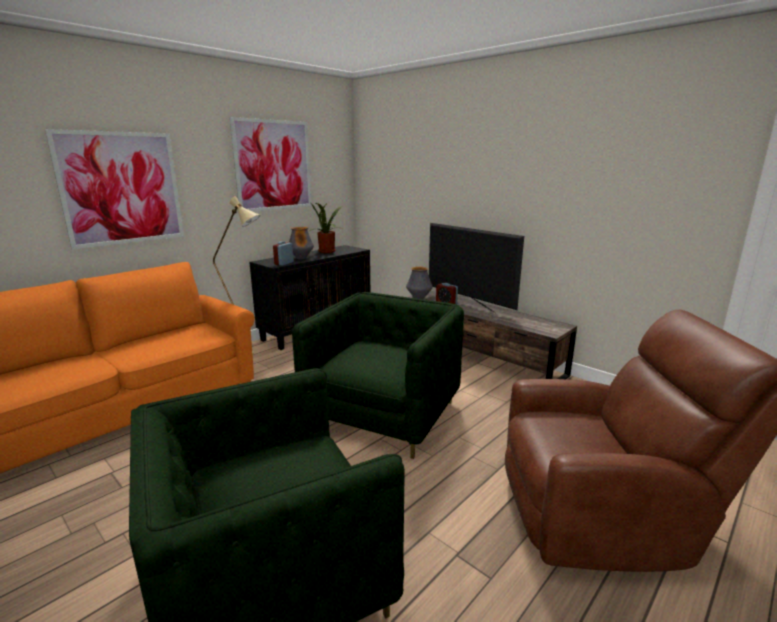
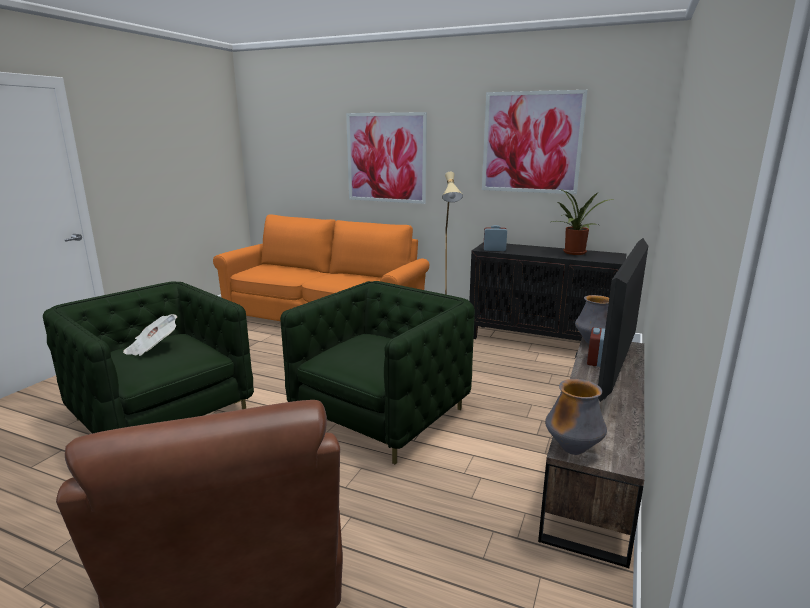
camera: 70 degrees right, 0 degrees up
vase [289,226,314,259] -> vase moved to [545,379,607,455]
green armchair [292,292,464,459] -> green armchair turned 60 degrees counterclockwise [280,281,475,464]
none -> newspaper [123,314,178,356]

